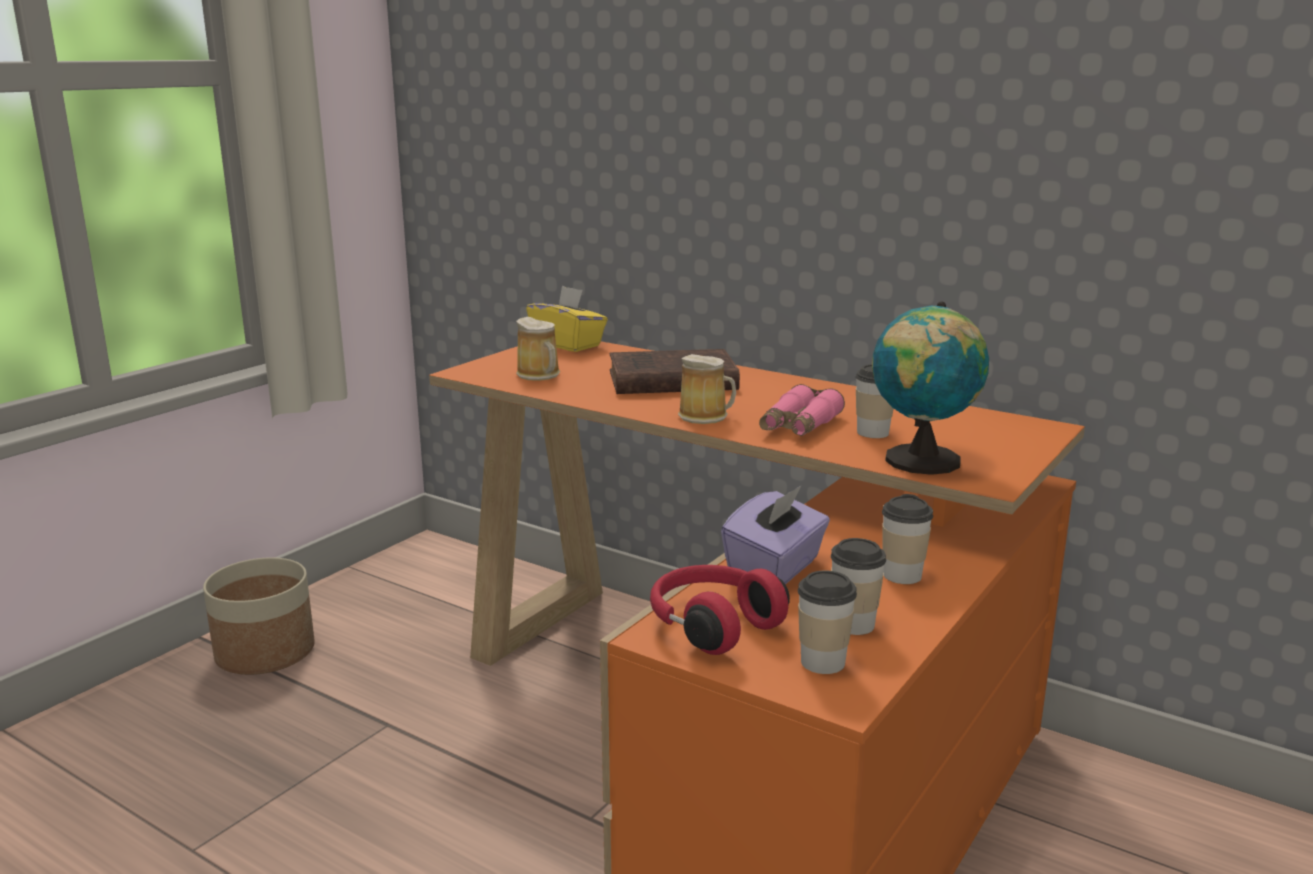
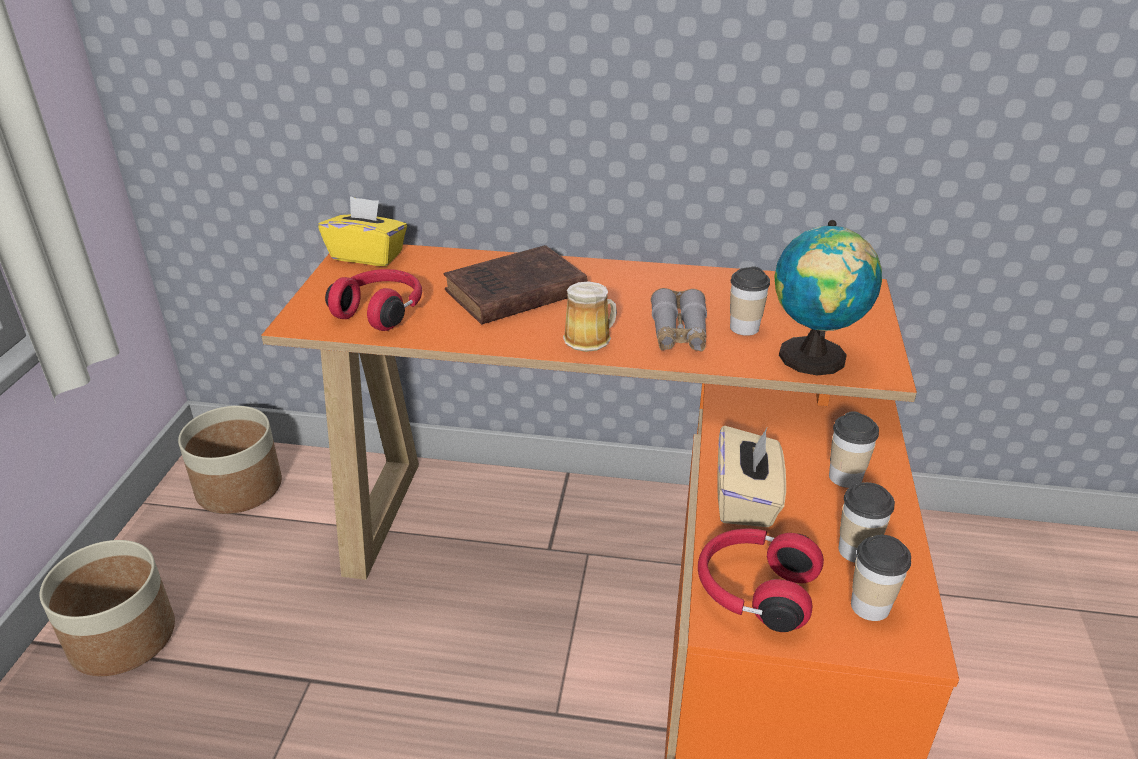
camera: 25 degrees left, 15 degrees up
mug [516,317,560,381] -> red headphones [325,269,422,331]
purple tissue box [721,485,830,585] -> beige tissue box [718,425,786,527]
pink binoculars [759,384,845,436] -> grey binoculars [651,288,707,352]
none -> planter [178,406,282,514]

